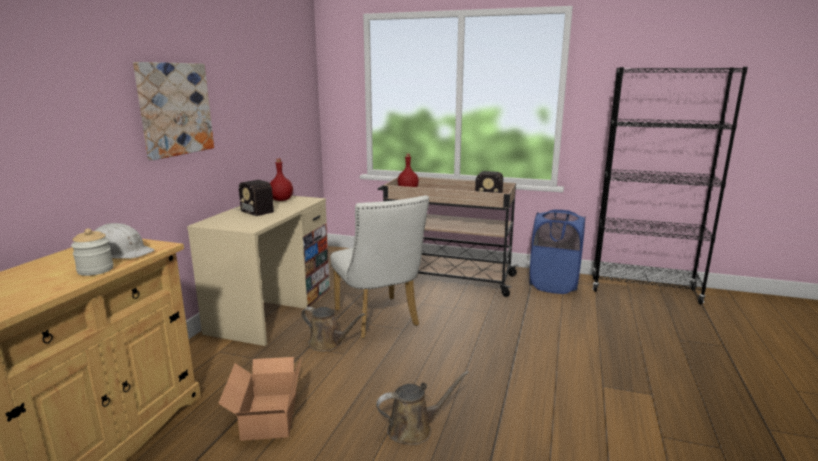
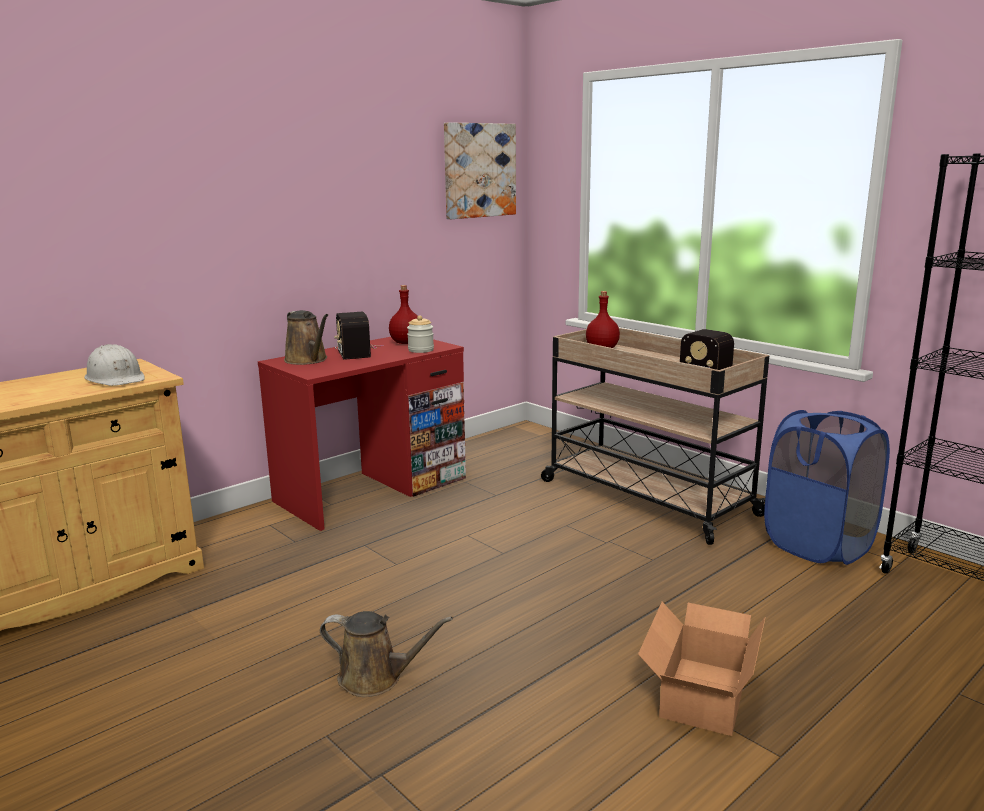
camera: 30 degrees right, 0 degrees up
jar [71,228,113,276] -> jar moved to [407,315,434,353]
picture [133,62,214,160] -> picture moved to [444,122,516,219]
beige desk [187,196,330,346] -> red desk [258,337,466,531]
cardboard box [218,356,302,441] -> cardboard box moved to [638,602,765,736]
brown watering can [301,307,365,352] -> brown watering can moved to [284,310,329,365]
white chair [330,195,429,338] -> none

